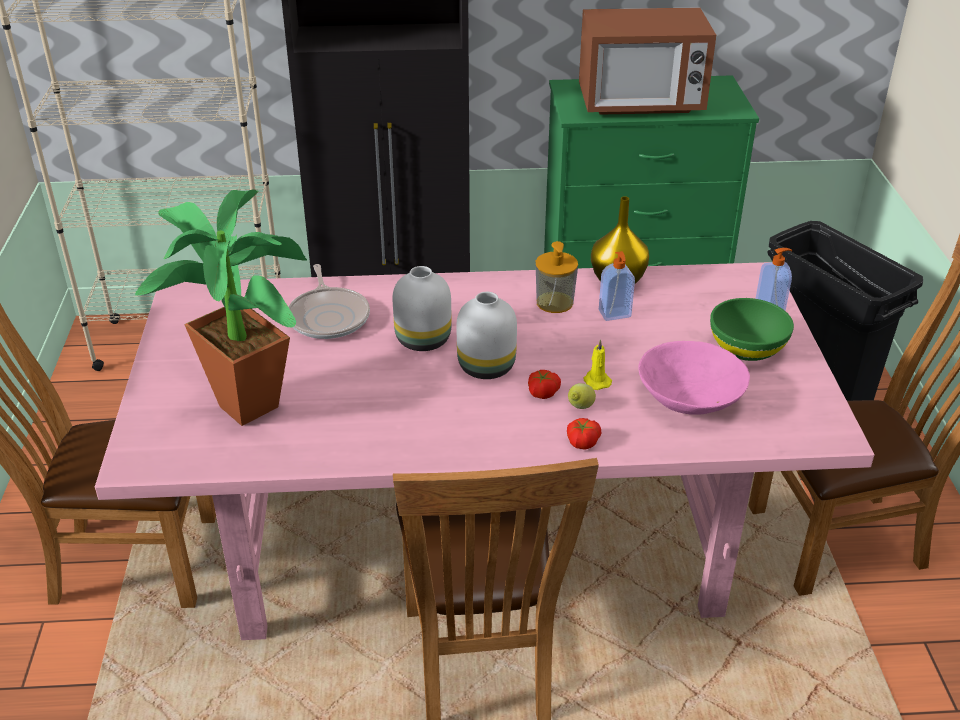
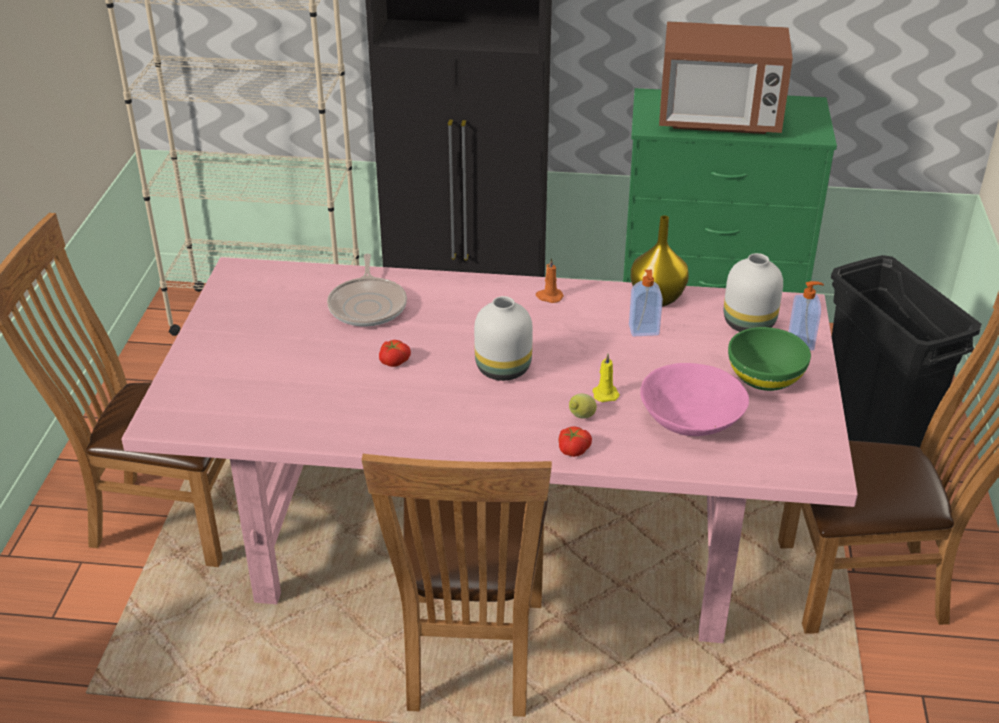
camera: 10 degrees right, 0 degrees up
potted plant [135,189,308,426] -> none
white vase [393,266,452,351] -> white vase moved to [724,253,783,332]
tomato [528,370,561,399] -> tomato moved to [379,340,411,367]
soap dispenser [535,241,578,313] -> none
none -> orange candle [536,258,564,303]

